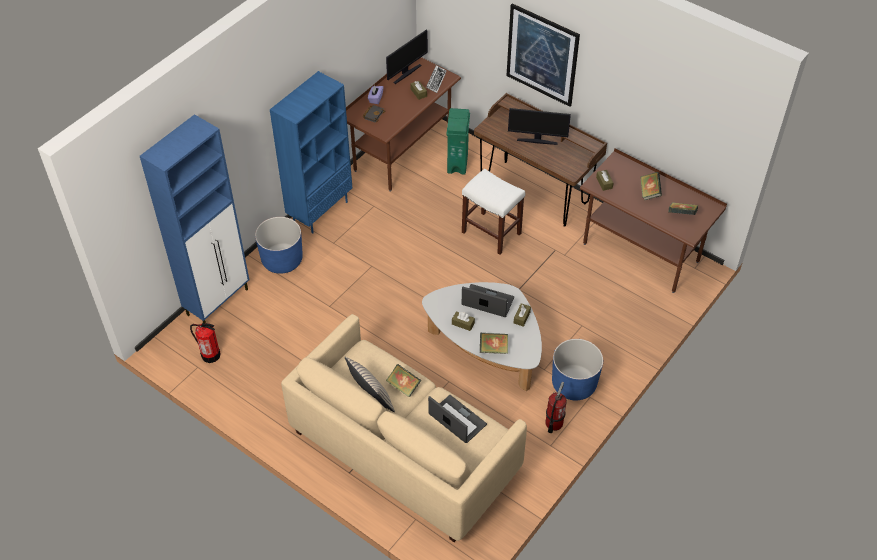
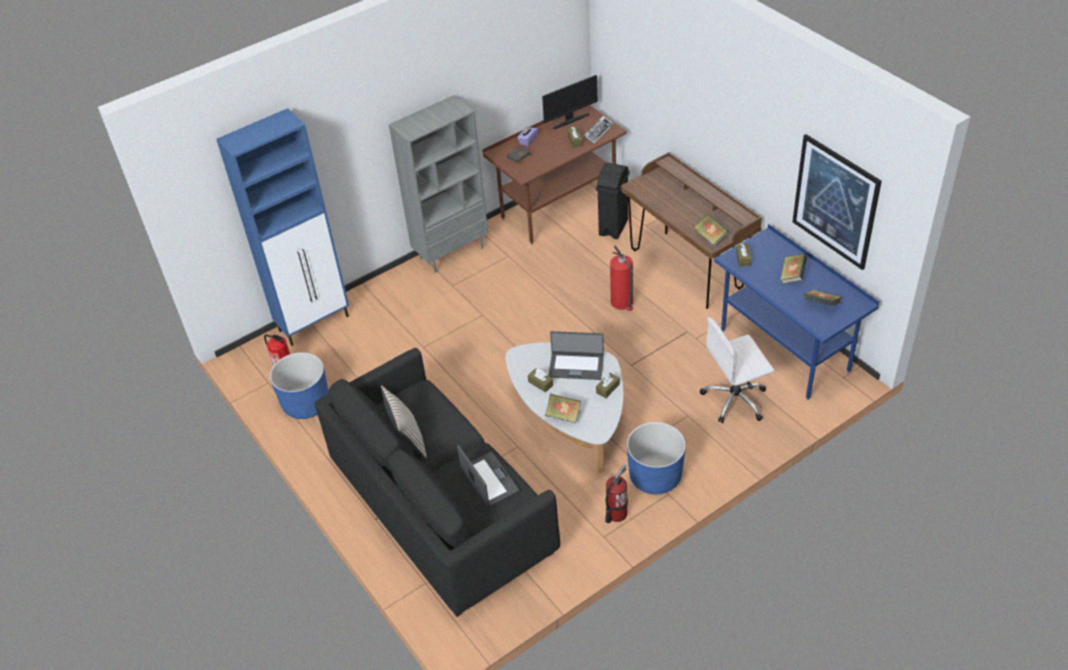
camera: 20 degrees right, 5 degrees down
blue planter [255,217,303,274] -> blue planter moved to [270,352,328,419]
blue bookcase [270,71,352,234] -> grey bookcase [389,95,488,273]
beige sofa [281,314,527,542] -> black sofa [314,348,560,617]
book [386,364,421,397] -> book moved to [694,214,729,247]
green trash can [447,108,470,175] -> black trash can [596,163,630,239]
white stool [462,169,525,255] -> fire extinguisher [610,246,633,311]
laptop [462,284,514,317] -> laptop turned 150 degrees clockwise [548,331,604,380]
picture [506,3,580,107] -> picture moved to [792,134,882,270]
monitor [508,108,571,145] -> none
brown desk [580,148,727,293] -> blue desk [714,224,879,400]
none -> white office chair [700,317,775,423]

